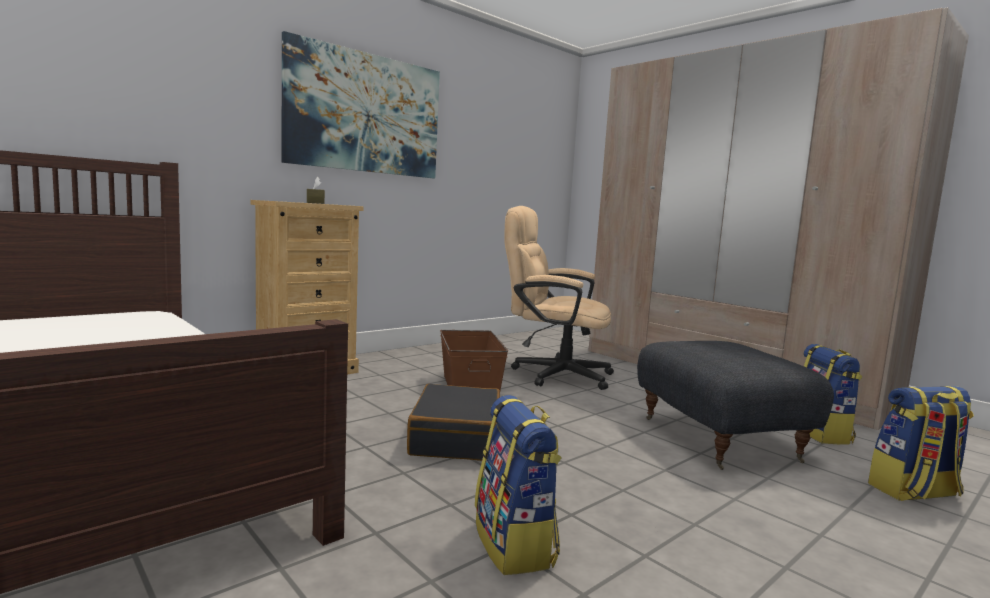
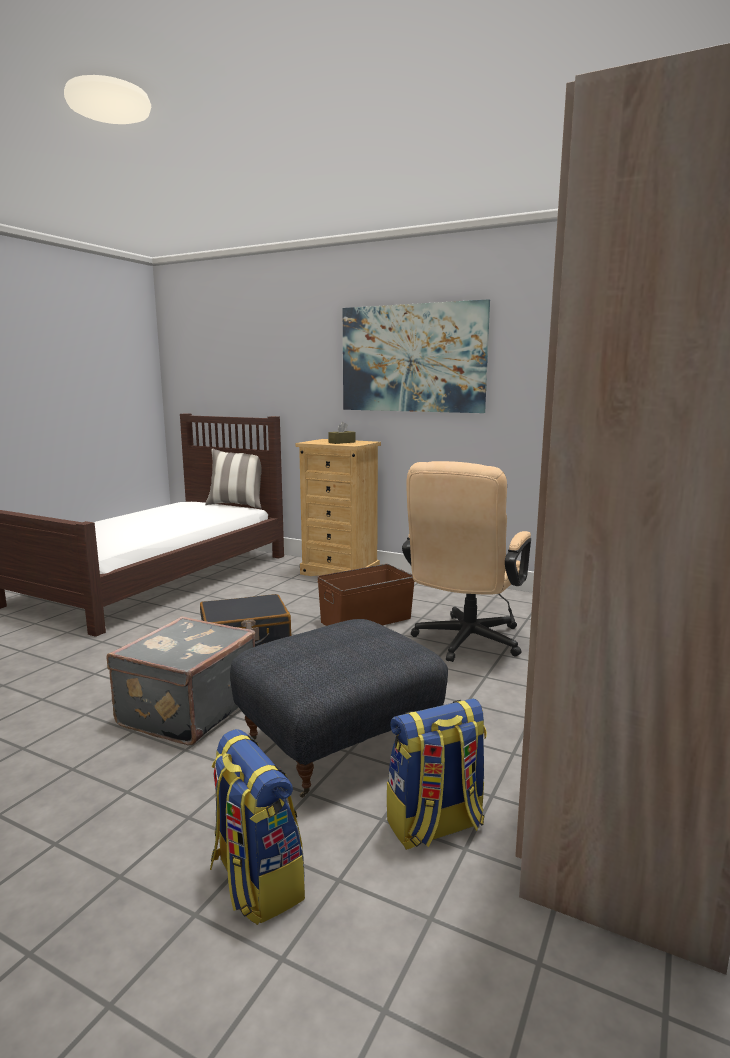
camera: 70 degrees right, 5 degrees up
backpack [475,395,562,575] -> none
beige office chair [504,206,614,390] -> beige office chair turned 150 degrees counterclockwise [402,461,531,662]
none -> grey suitcase [106,616,255,746]
none -> pillow [205,449,262,509]

